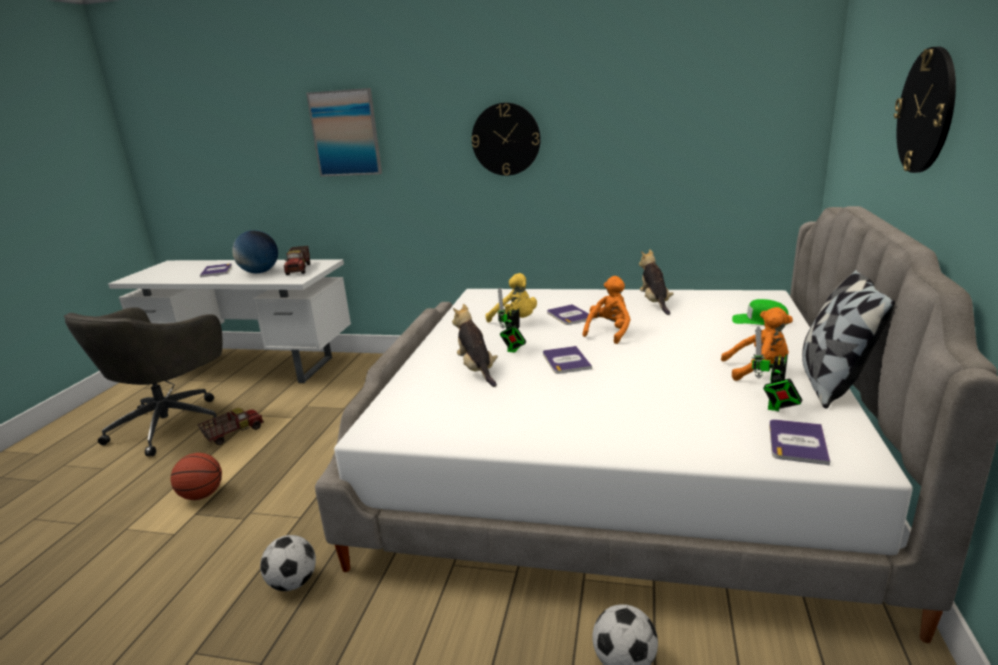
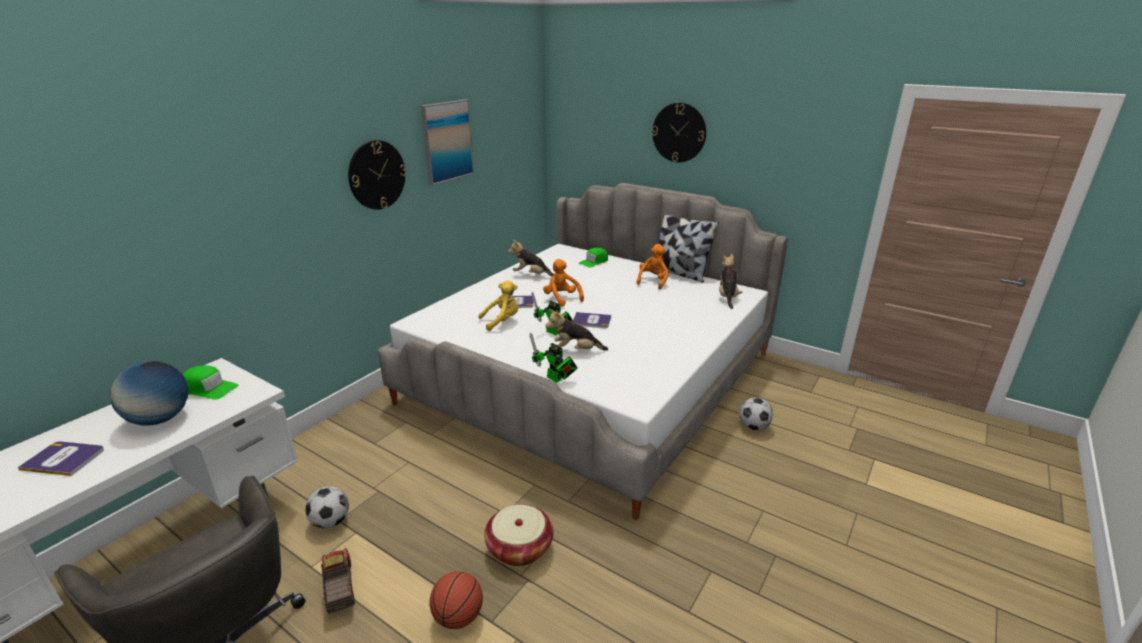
camera: 70 degrees left, 5 degrees up
football [260,535,316,591] -> football moved to [305,486,349,528]
toy truck [284,246,310,275] -> green cap [183,365,238,400]
picture [306,88,382,177] -> picture moved to [421,100,474,185]
toy robot [752,326,802,411] -> toy robot moved to [530,333,578,383]
book [769,419,830,465] -> plush toy [719,254,742,309]
none -> basket [484,504,553,566]

